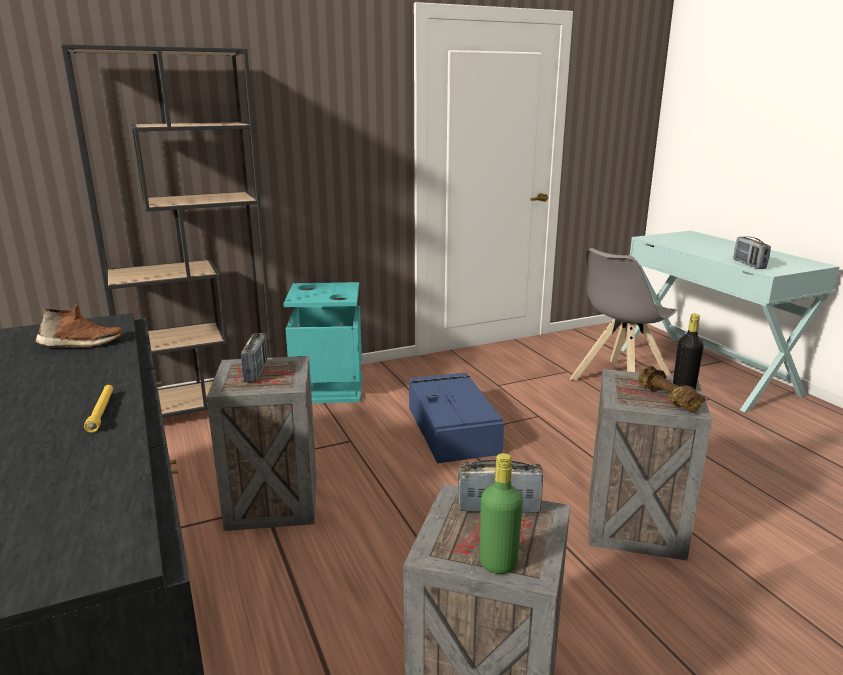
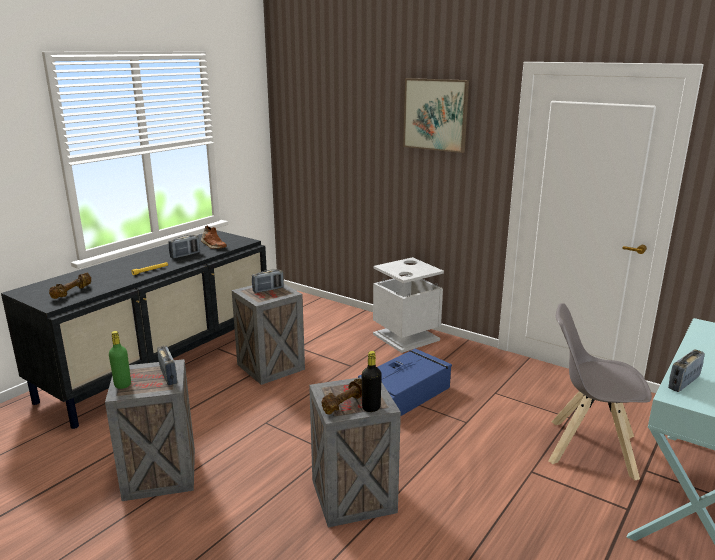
camera: 60 degrees right, 0 degrees up
bookcase [61,44,274,418] -> none
turquoise trash can [283,282,362,403] -> grey trash can [373,257,444,353]
none -> brown dumbbell [49,273,91,299]
none -> radio [168,235,200,259]
none -> picture [403,78,469,153]

